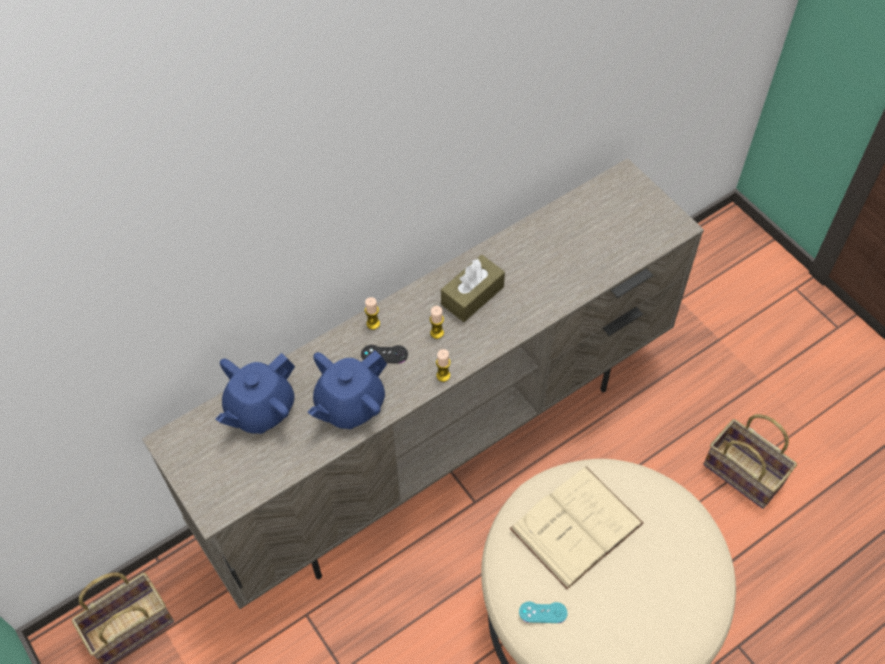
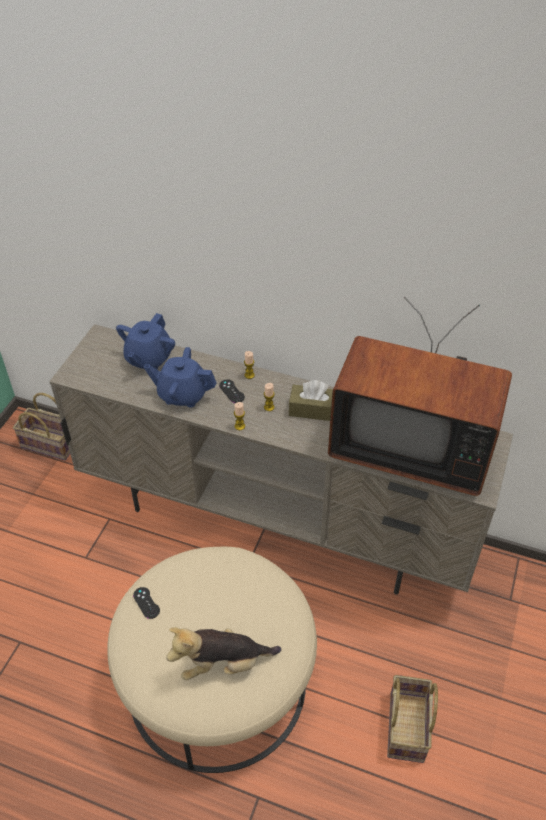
camera: 55 degrees right, 10 degrees down
blue teapot [216,353,295,434] -> blue teapot turned 75 degrees counterclockwise [116,313,175,370]
beige book [509,466,644,590] -> none
turquoise game controller [519,602,568,623] -> black game controller [133,587,160,619]
none -> plush toy [166,627,281,680]
none -> television [328,297,512,496]

